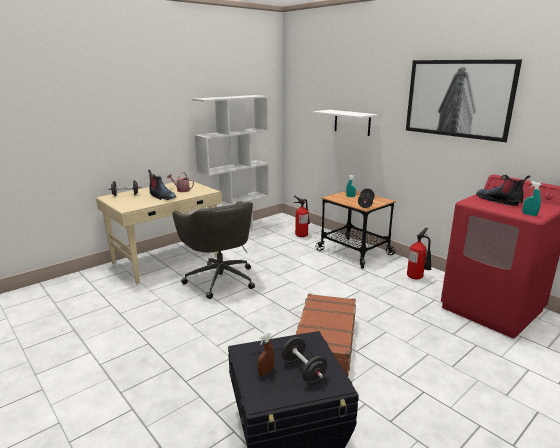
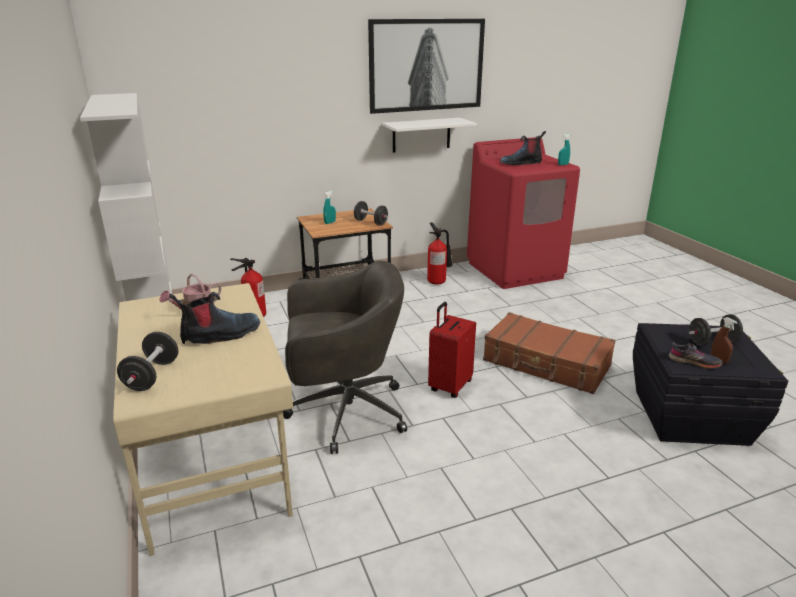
camera: 70 degrees left, 5 degrees up
white shelf [313,110,378,136] -> white shelf moved to [382,118,477,153]
none -> red suitcase [428,302,476,398]
none -> grey shoe [669,342,723,368]

